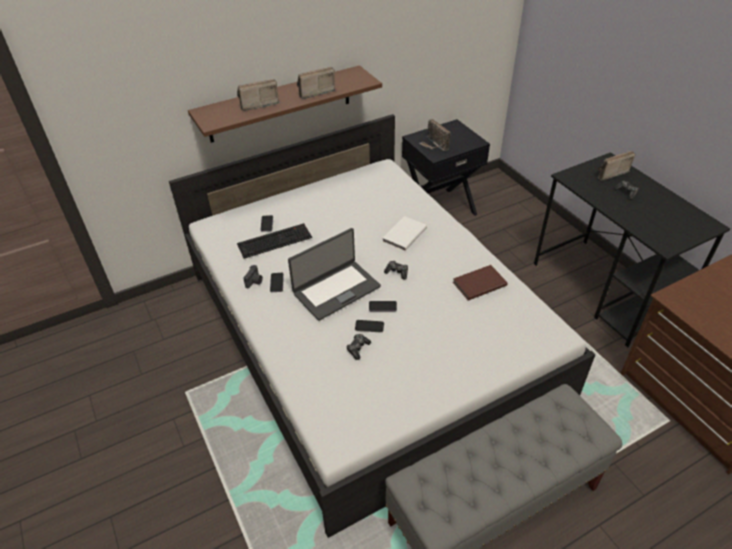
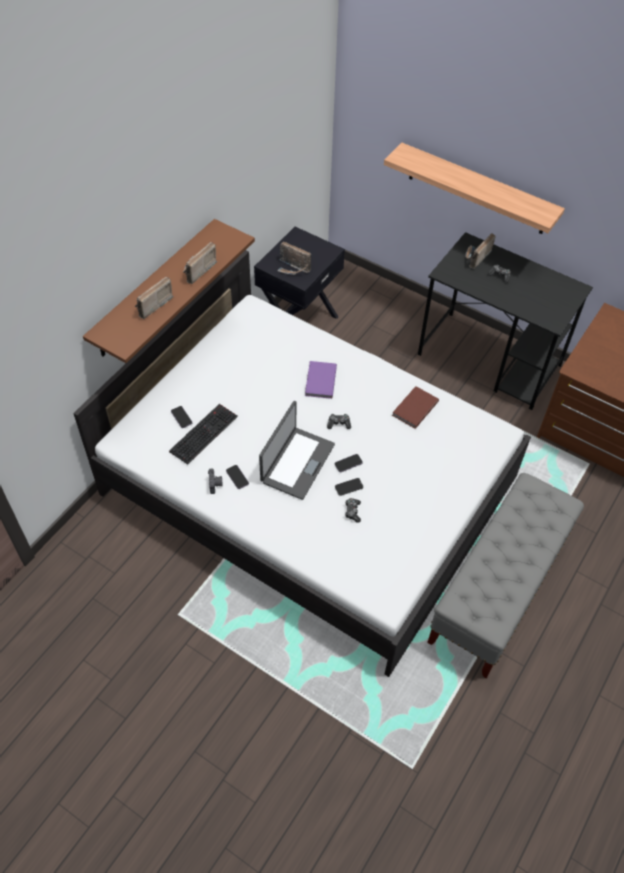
camera: 30 degrees left, 10 degrees up
white book [382,216,427,251] -> purple book [305,361,337,399]
none -> shelf [384,142,565,234]

